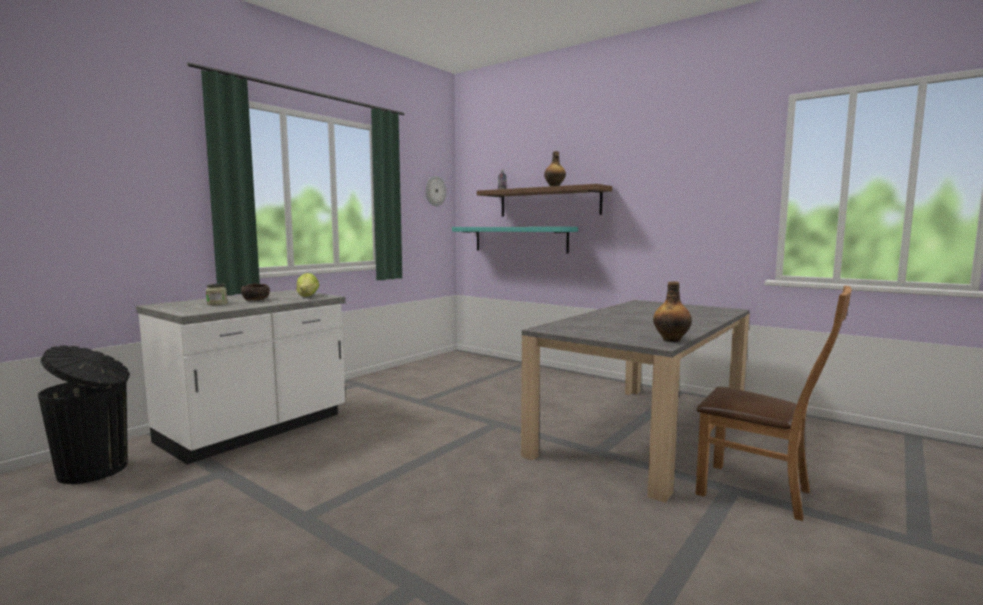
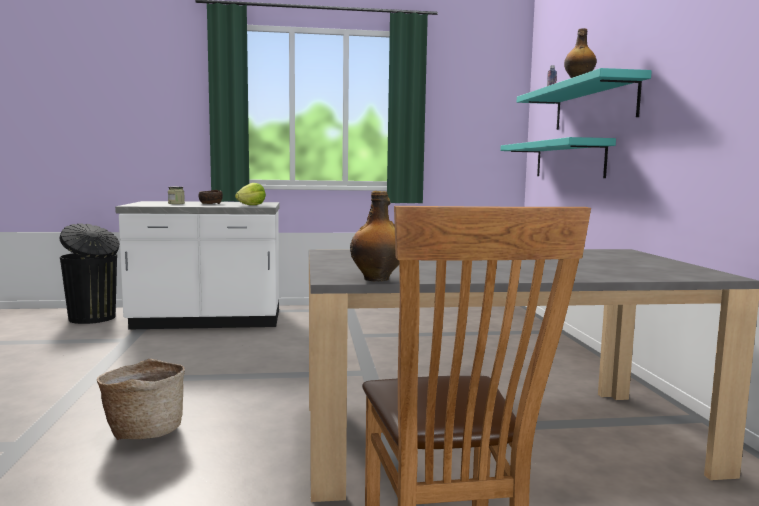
camera: 45 degrees right, 0 degrees up
wall clock [426,176,446,206] -> none
brown shelf [477,184,612,217] -> turquoise shelf [517,68,652,130]
none -> basket [97,358,185,440]

